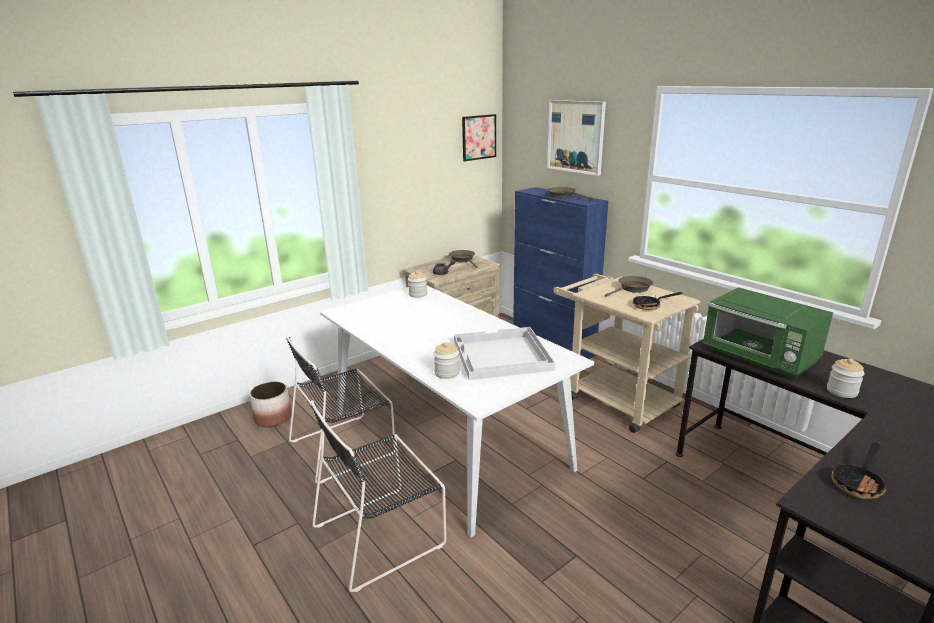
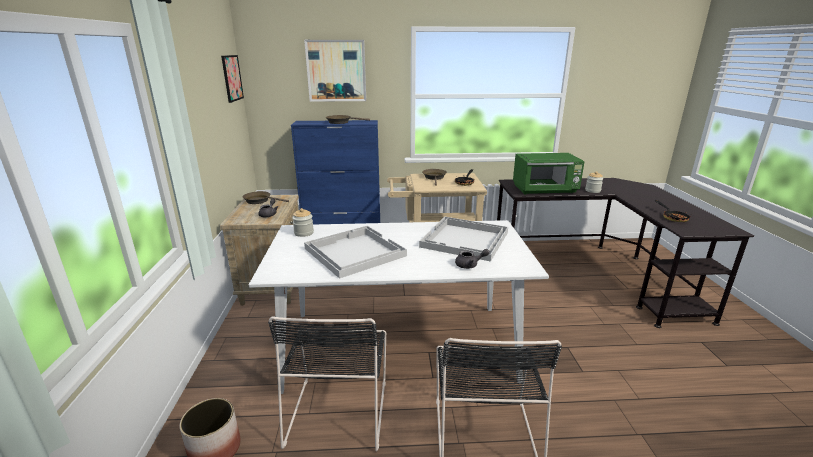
camera: 55 degrees left, 0 degrees up
jar [433,342,460,379] -> grey teapot [455,249,490,269]
none -> white tray [304,226,407,279]

